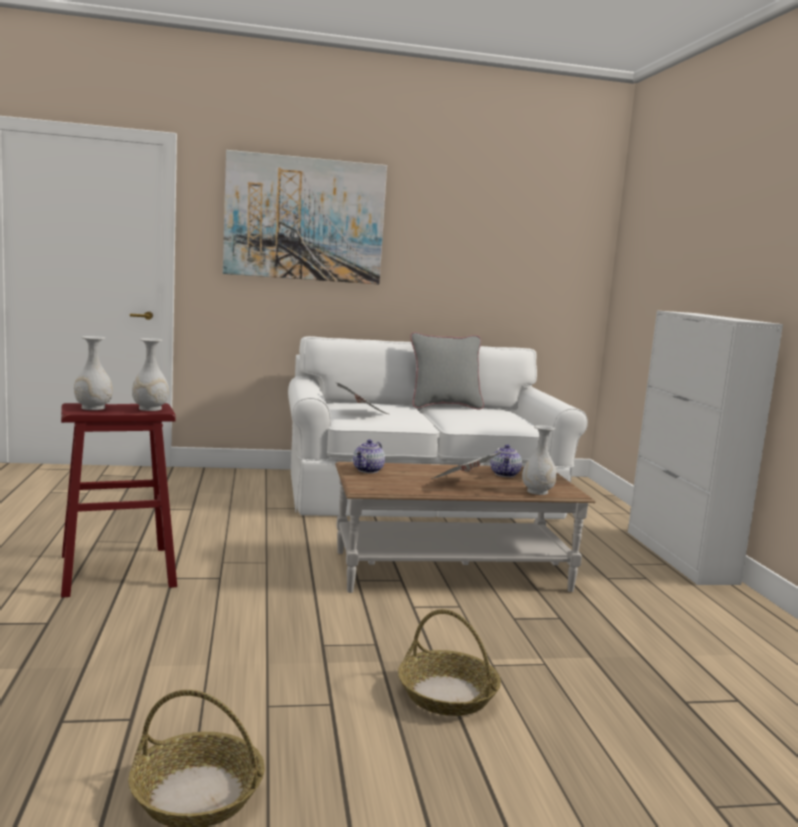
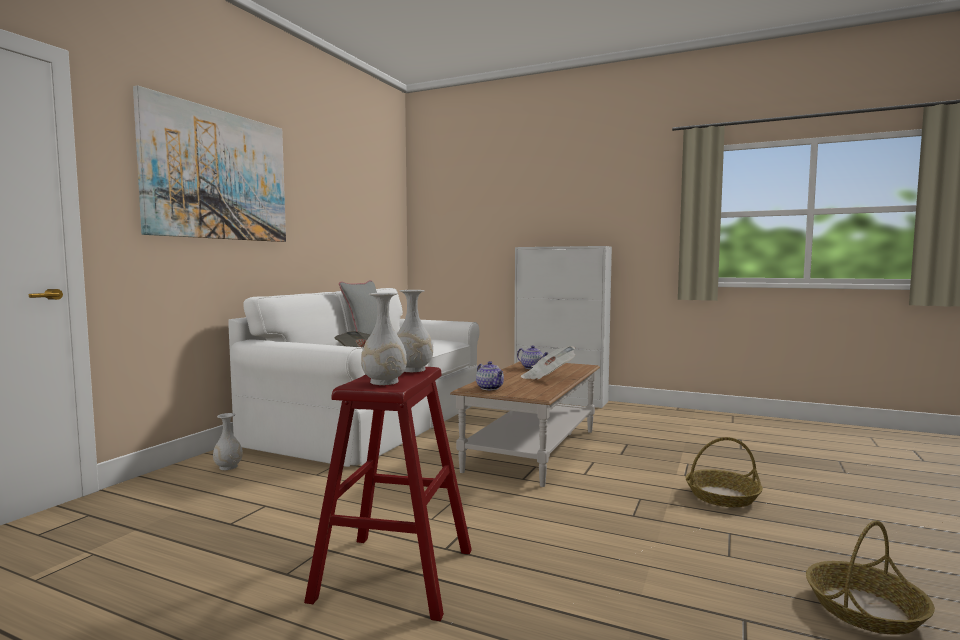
camera: 55 degrees left, 5 degrees down
white vase [522,425,557,495] -> white vase moved to [213,413,243,470]

